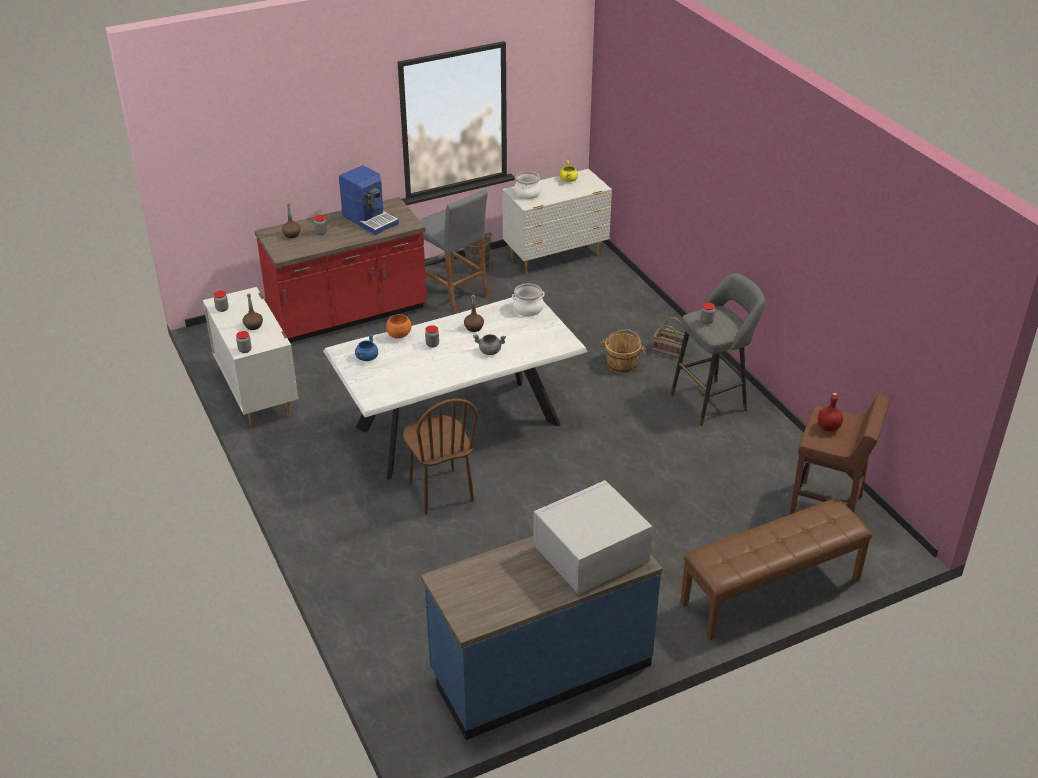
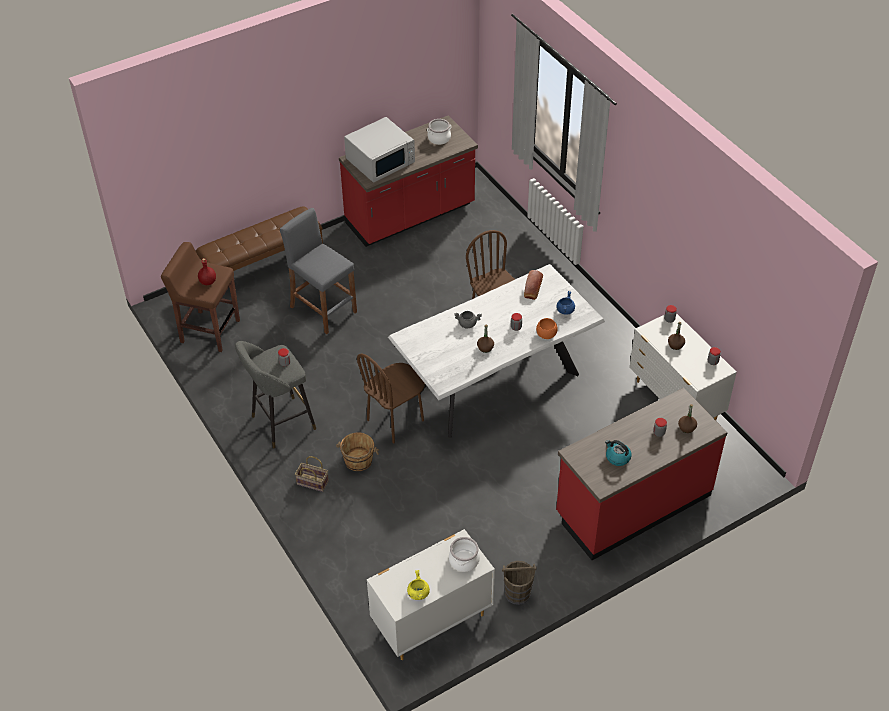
camera: 175 degrees right, 10 degrees up
coffee machine [339,165,399,235] -> kettle [605,440,632,466]
grey stool [420,189,489,313] -> grey stool moved to [280,208,357,334]
blue counter [421,536,663,740] -> red counter [339,116,478,247]
cooking pot [512,283,545,316] -> cooking pot moved to [427,119,451,145]
none -> brown chair [357,354,425,443]
none -> bread [524,270,543,300]

